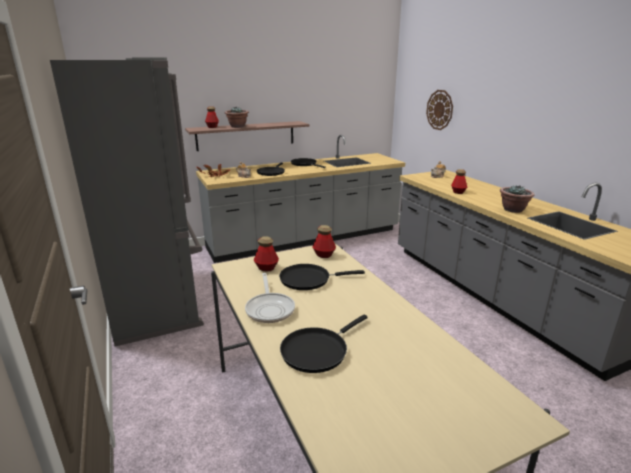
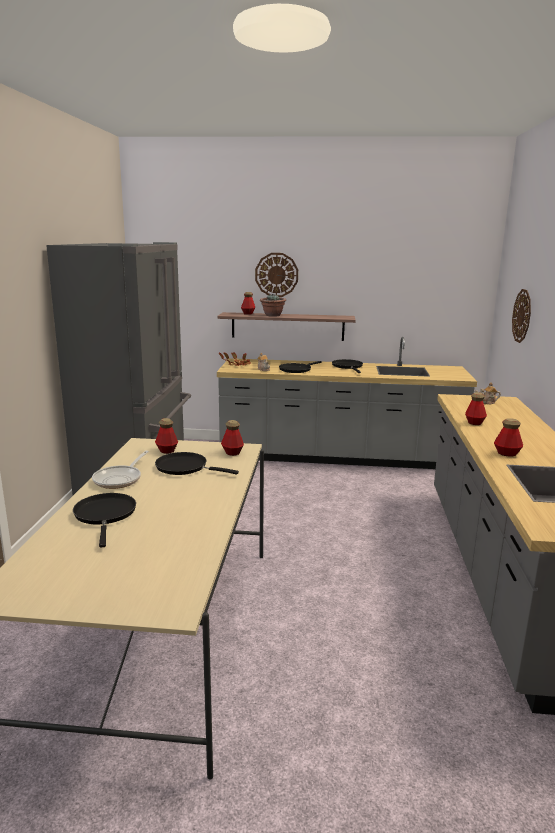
camera: 30 degrees right, 5 degrees down
black frying pan [280,315,368,373] -> black frying pan turned 90 degrees clockwise [73,493,136,548]
potted plant [500,185,535,213] -> bottle [494,418,523,456]
none -> wall clock [255,253,298,297]

